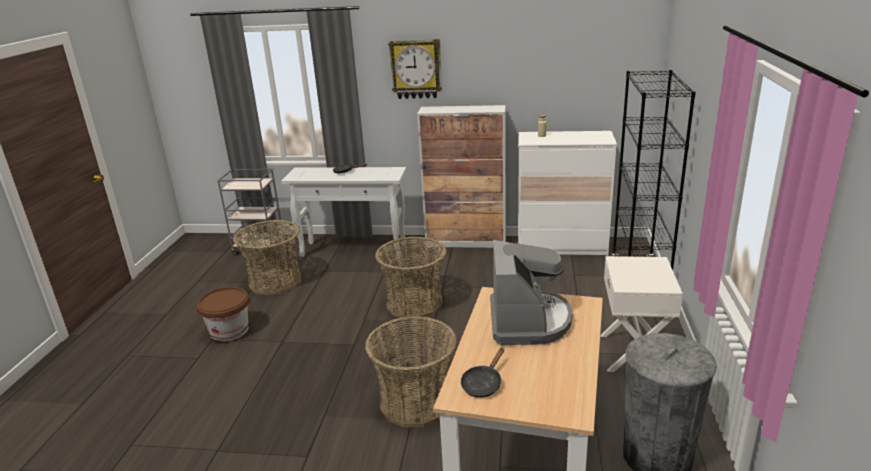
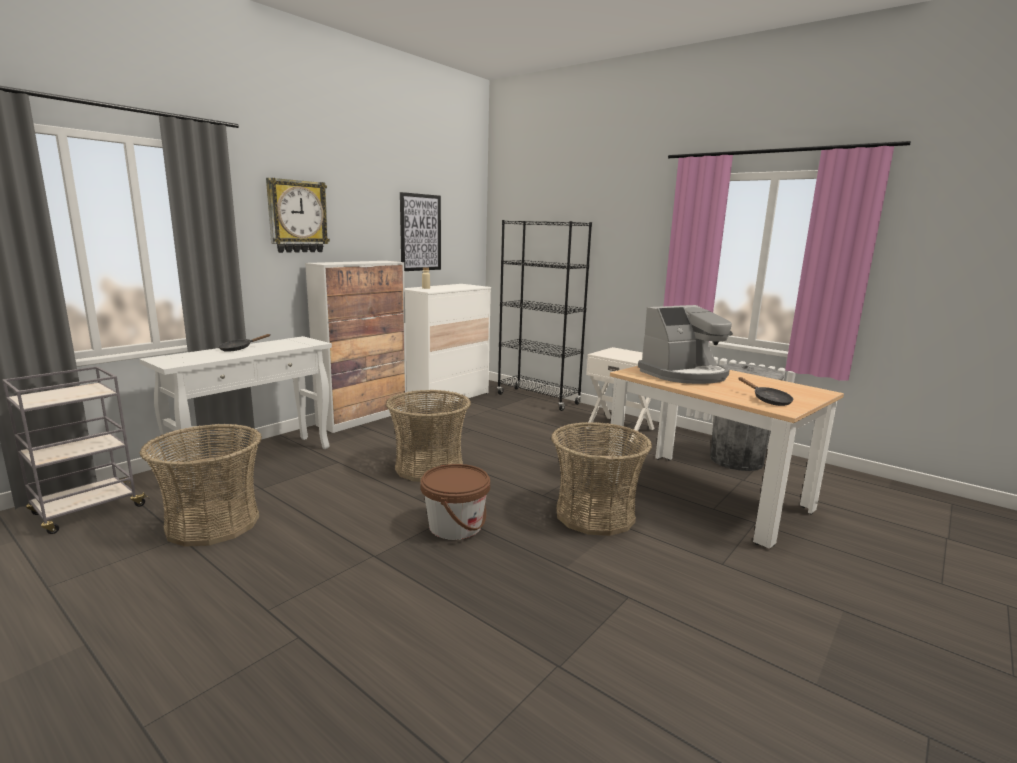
camera: 60 degrees left, 10 degrees down
brown bucket [196,287,253,342] -> brown bucket moved to [420,464,490,540]
coffee machine [490,240,573,345] -> coffee machine turned 120 degrees clockwise [638,305,733,384]
none -> picture [400,192,441,271]

